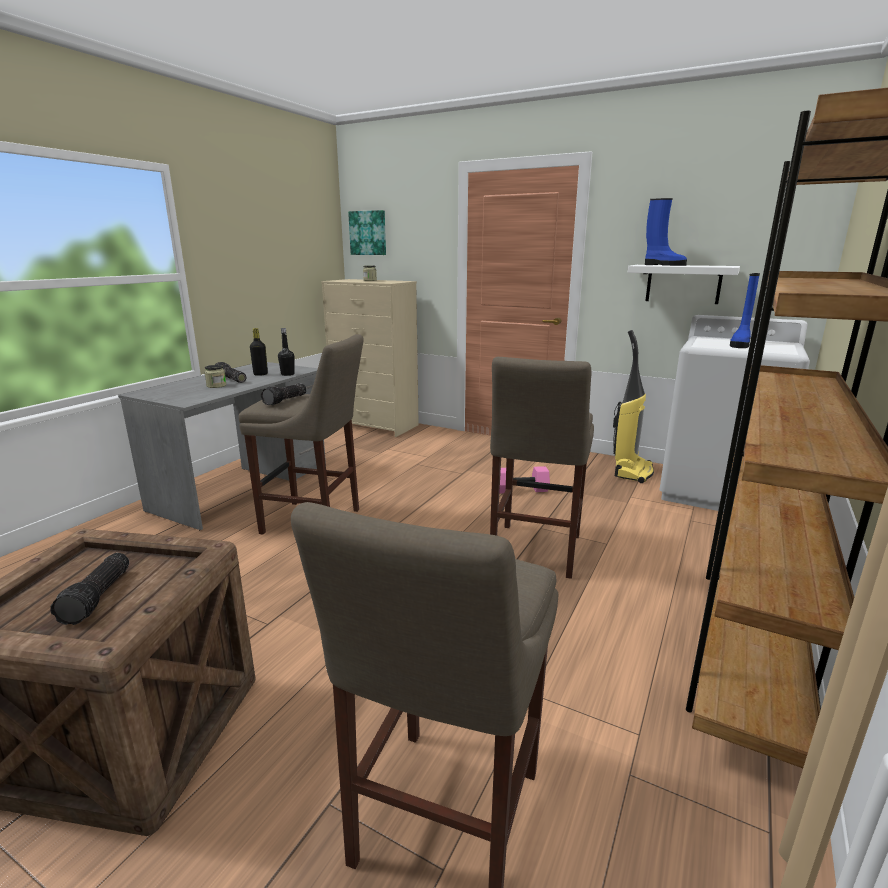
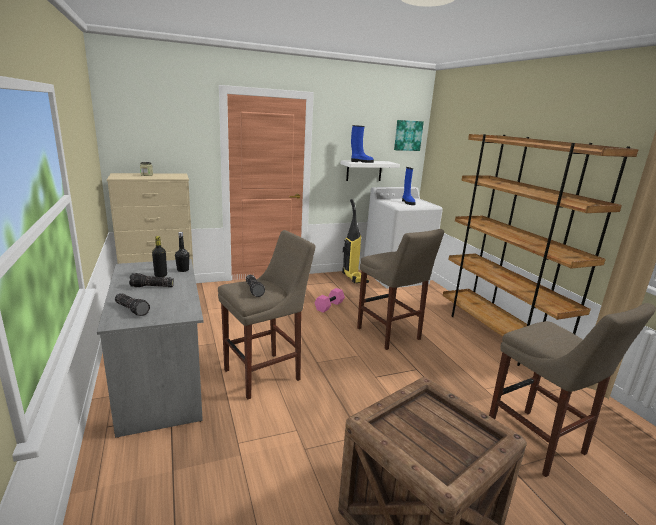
camera: 50 degrees left, 0 degrees up
flashlight [50,553,129,625] -> flashlight moved to [115,293,150,316]
jar [204,365,226,388] -> none
picture [348,210,386,255] -> picture moved to [394,120,424,151]

